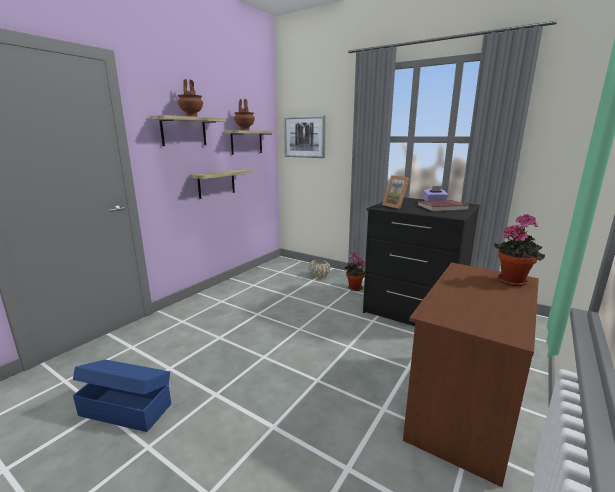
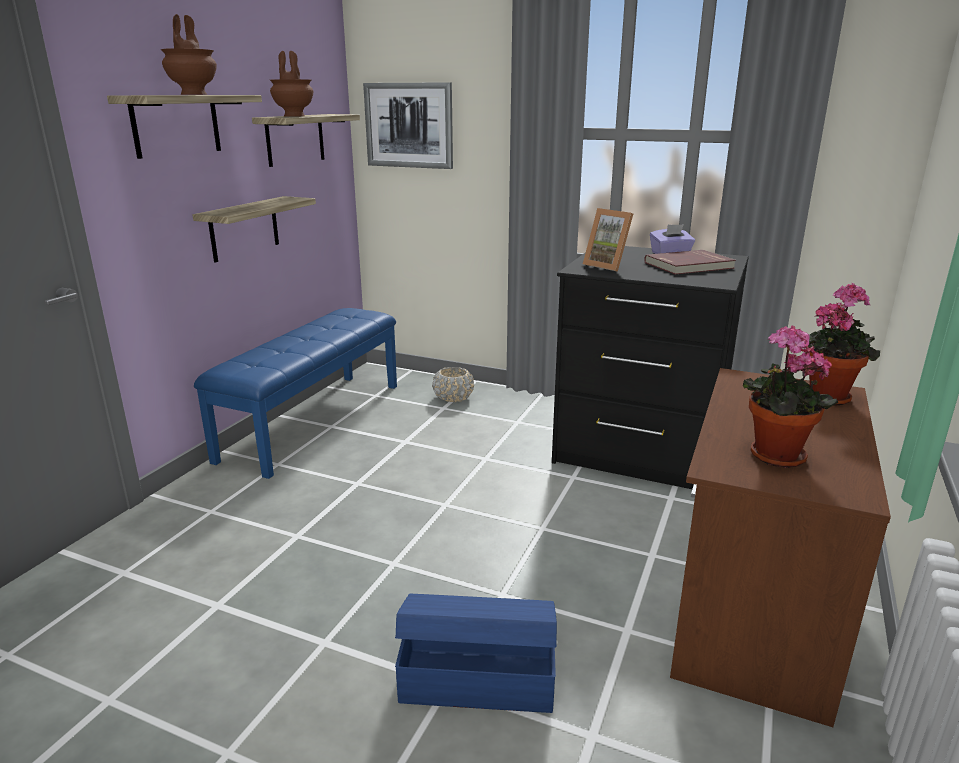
camera: 10 degrees left, 5 degrees up
blue storage box [73,360,171,432] -> blue storage box moved to [395,594,557,713]
potted plant [344,252,365,291] -> potted plant moved to [743,325,838,468]
none -> blue bench [194,308,397,479]

